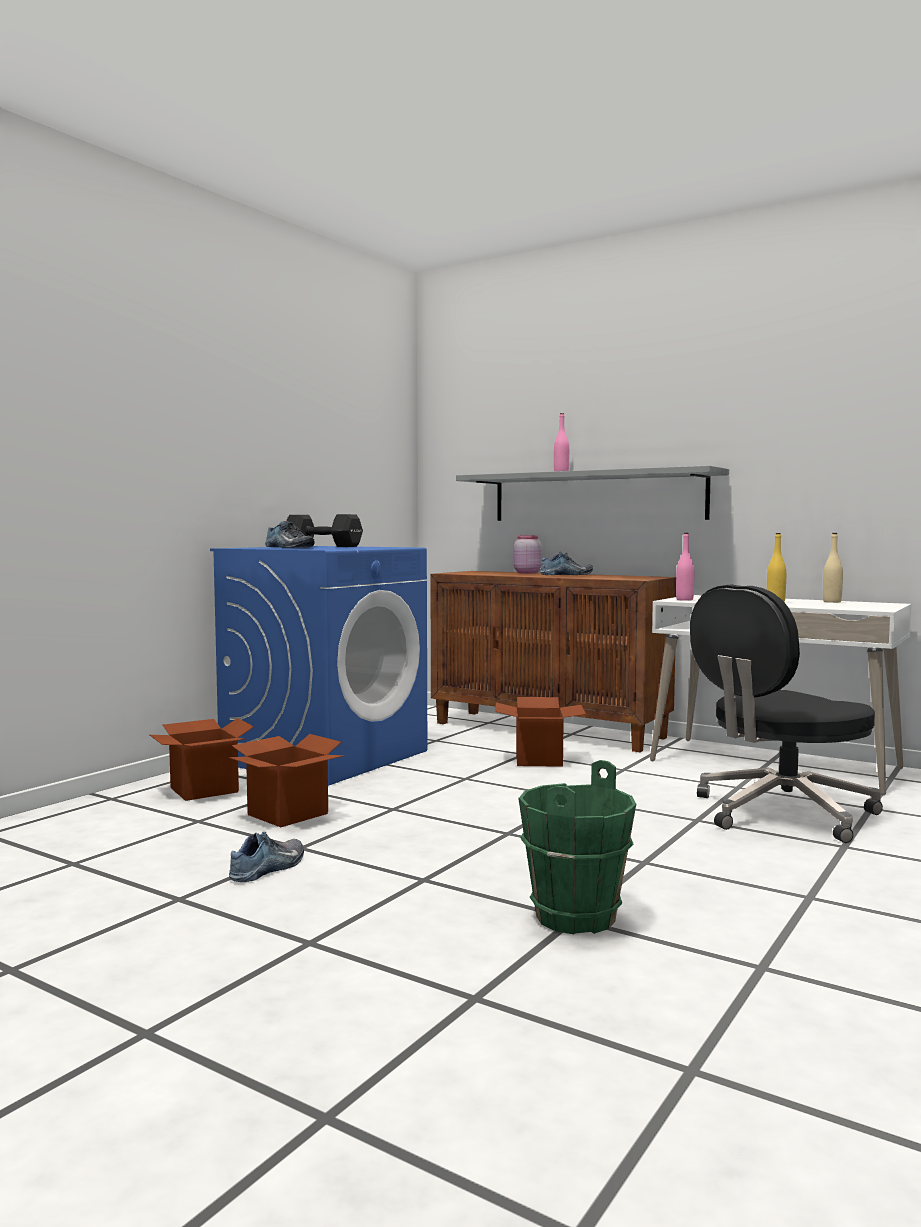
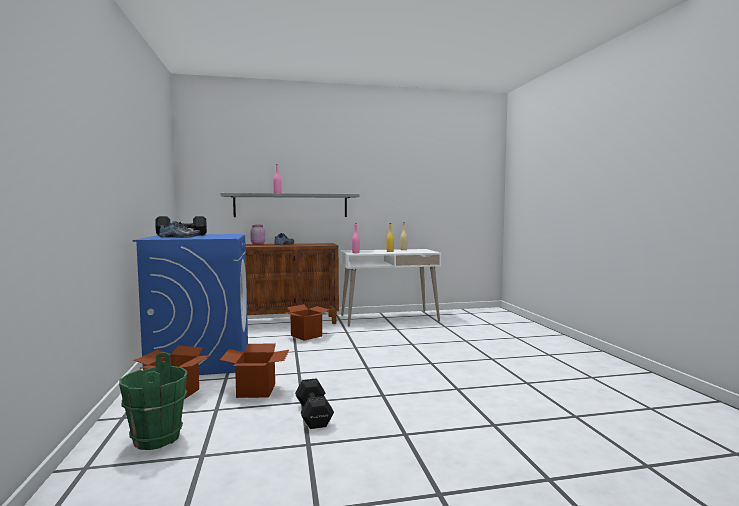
camera: 45 degrees left, 0 degrees up
shoe [229,831,304,882] -> black dumbbell [295,378,334,429]
green bucket [518,760,636,934] -> green bucket moved to [119,352,188,450]
black office chair [690,584,883,843] -> none

